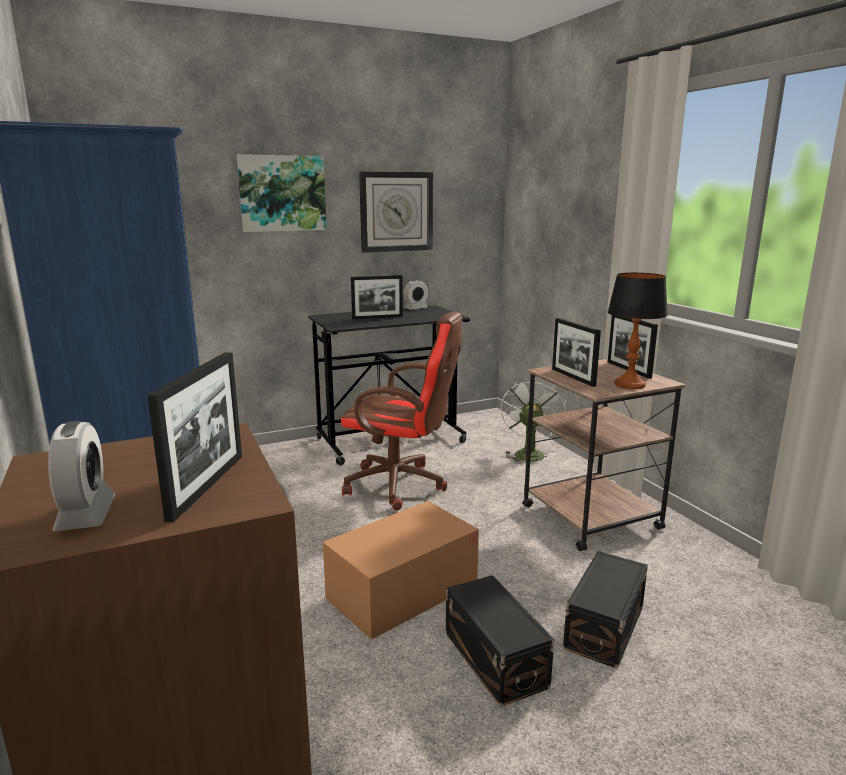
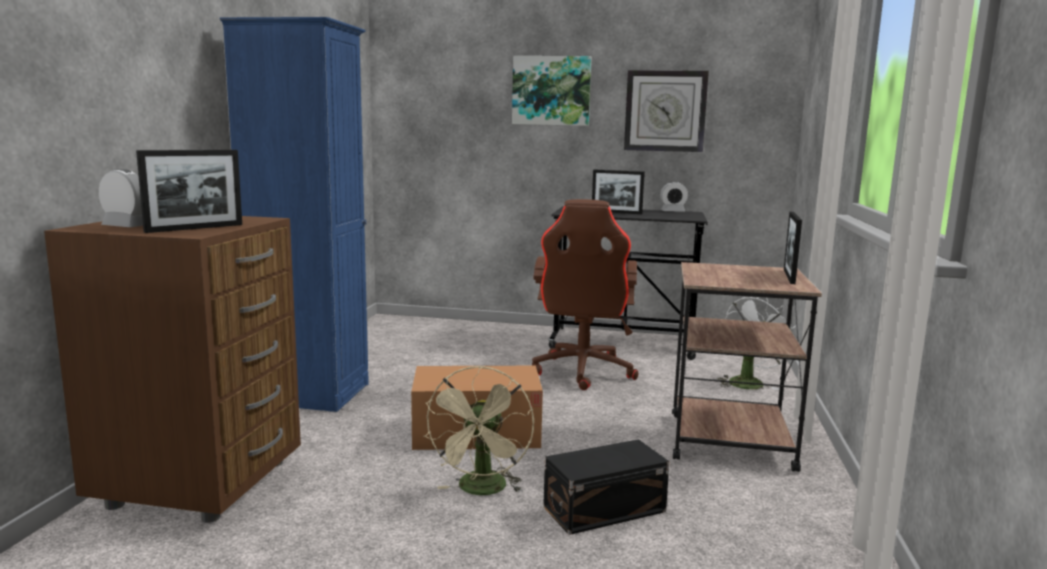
camera: 35 degrees right, 5 degrees down
alarm clock [48,421,115,531] -> alarm clock turned 90 degrees counterclockwise [99,169,143,227]
brown office chair [341,312,462,511] -> brown office chair turned 45 degrees clockwise [532,199,638,390]
black storage box [446,575,554,707] -> beige fan [423,366,534,495]
picture frame [552,318,601,387] -> none
table lamp [608,272,668,389] -> none

